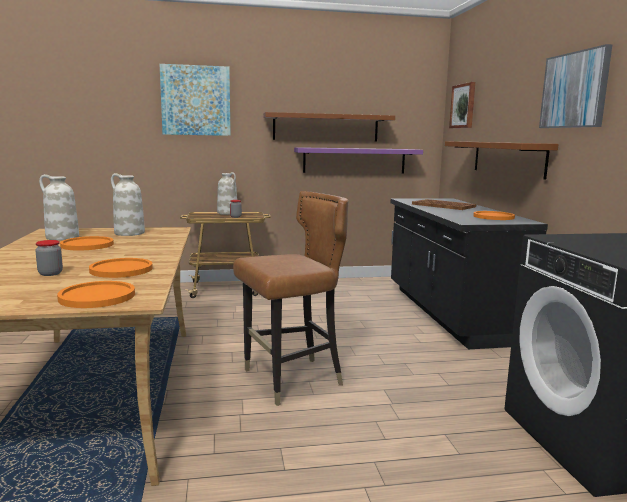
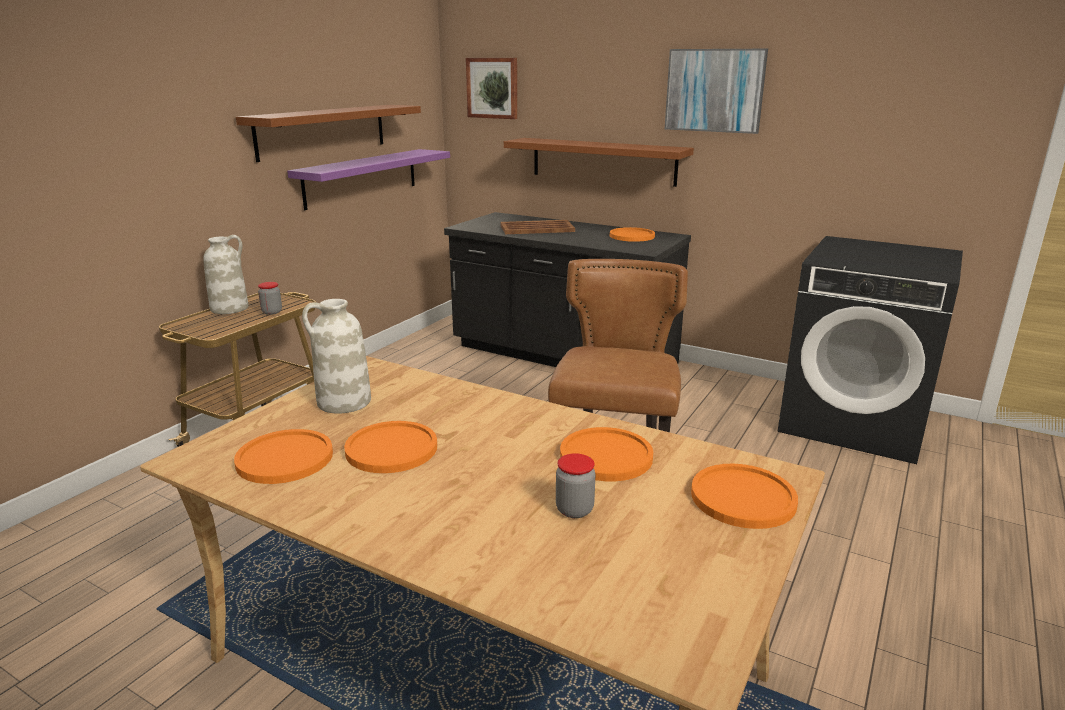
camera: 50 degrees left, 10 degrees up
white vase [39,174,79,240] -> orange plate [234,429,333,484]
picture [159,64,231,136] -> none

